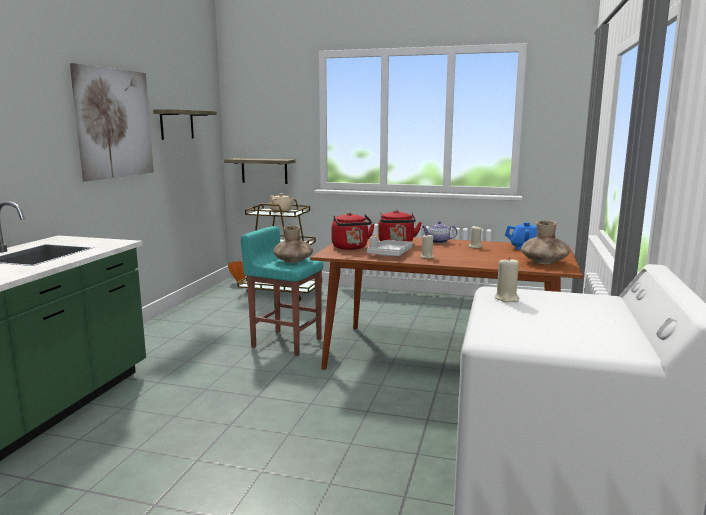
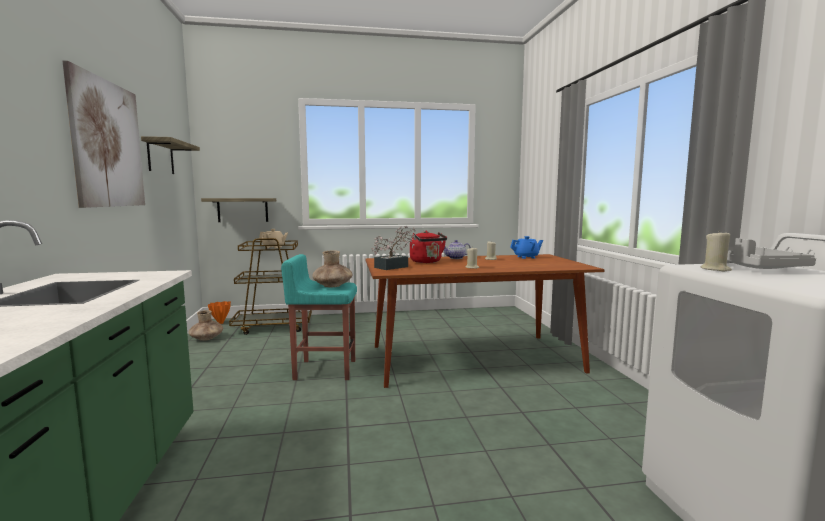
camera: 25 degrees left, 5 degrees down
red kettle [331,212,375,250] -> potted plant [371,226,417,270]
grey tray [367,236,412,256] -> grey tray moved to [727,238,816,269]
brown vase [521,220,570,264] -> brown vase moved to [189,310,223,341]

